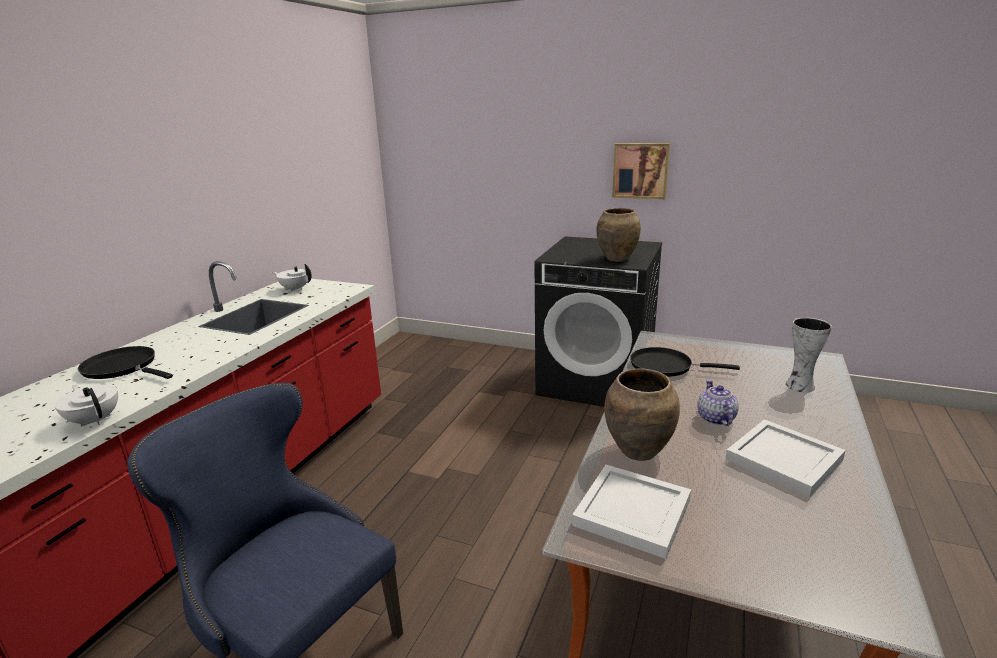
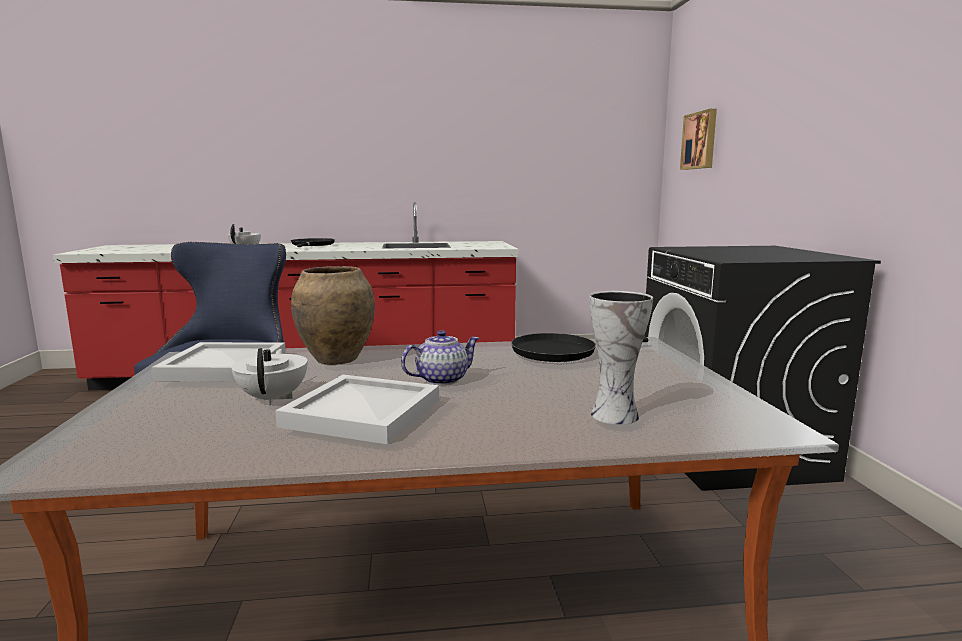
camera: 60 degrees right, 10 degrees down
white teapot [273,264,312,292] -> white teapot moved to [231,348,308,405]
brown vase [596,208,641,262] -> none
picture [612,143,670,199] -> picture moved to [680,109,717,170]
black frying pan [630,347,740,377] -> black frying pan turned 90 degrees counterclockwise [511,333,648,362]

